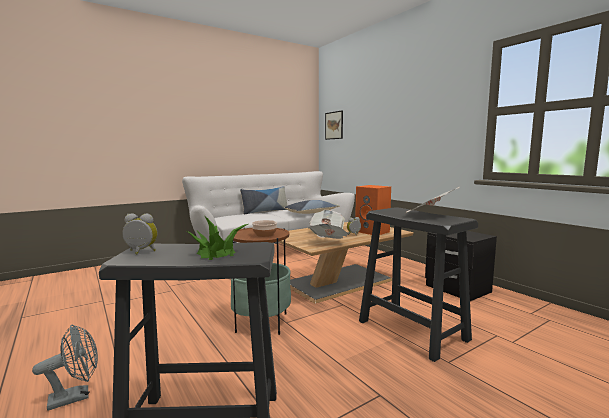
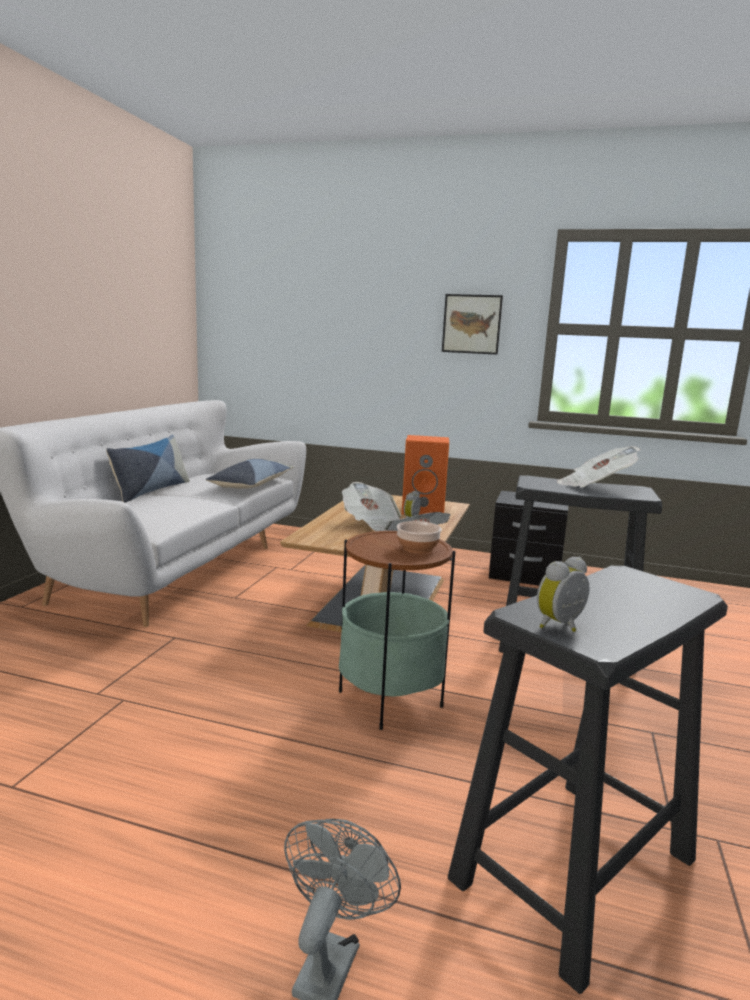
camera: 40 degrees left, 5 degrees up
potted plant [187,217,248,260] -> none
picture [325,110,343,140] -> picture moved to [442,294,503,355]

